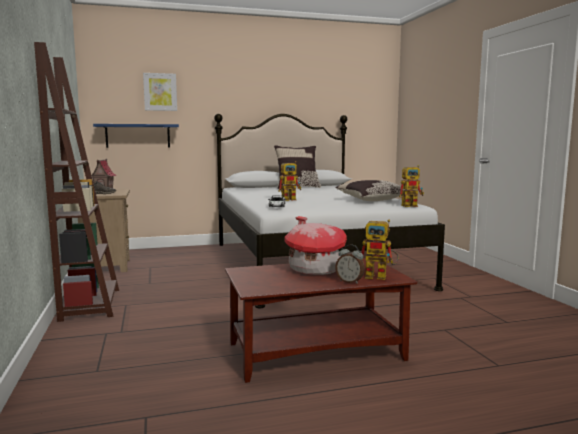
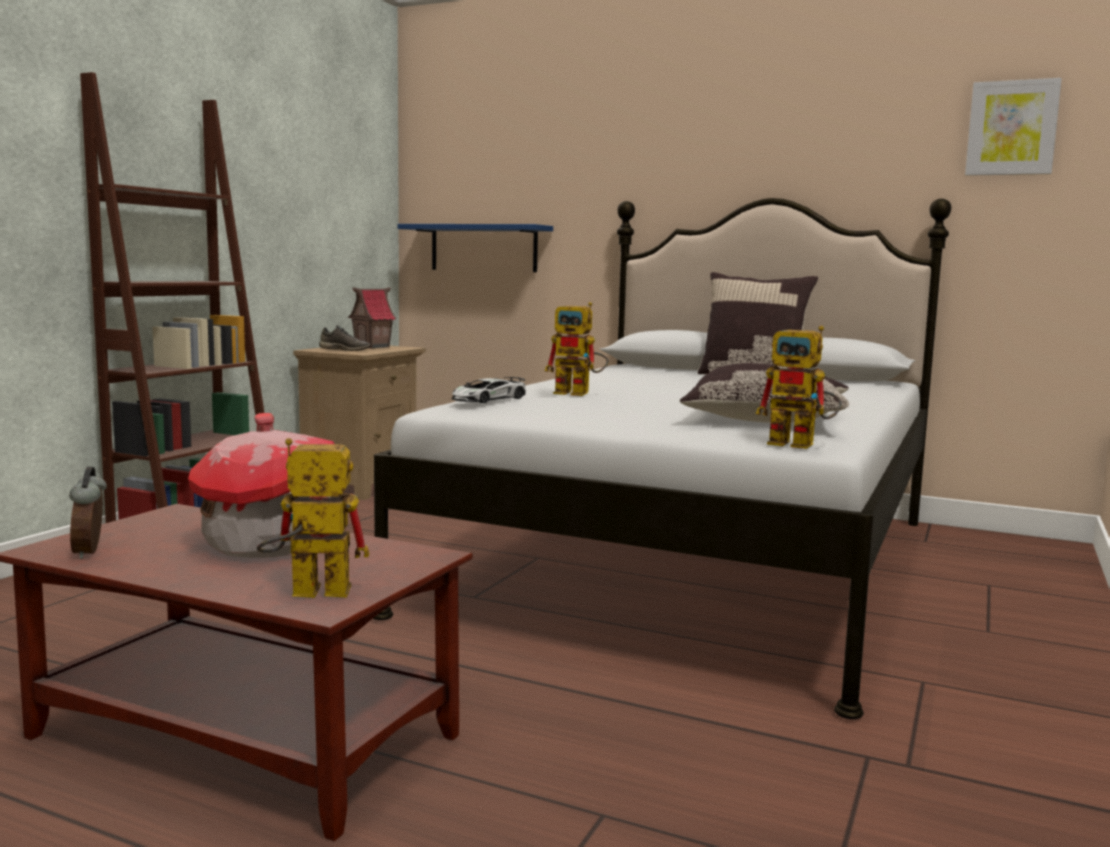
camera: 40 degrees right, 0 degrees up
picture [143,73,177,111] -> picture moved to [965,78,1062,176]
alarm clock [335,244,365,284] -> alarm clock moved to [70,467,107,559]
toy robot [361,219,399,280] -> toy robot turned 120 degrees clockwise [257,438,369,598]

